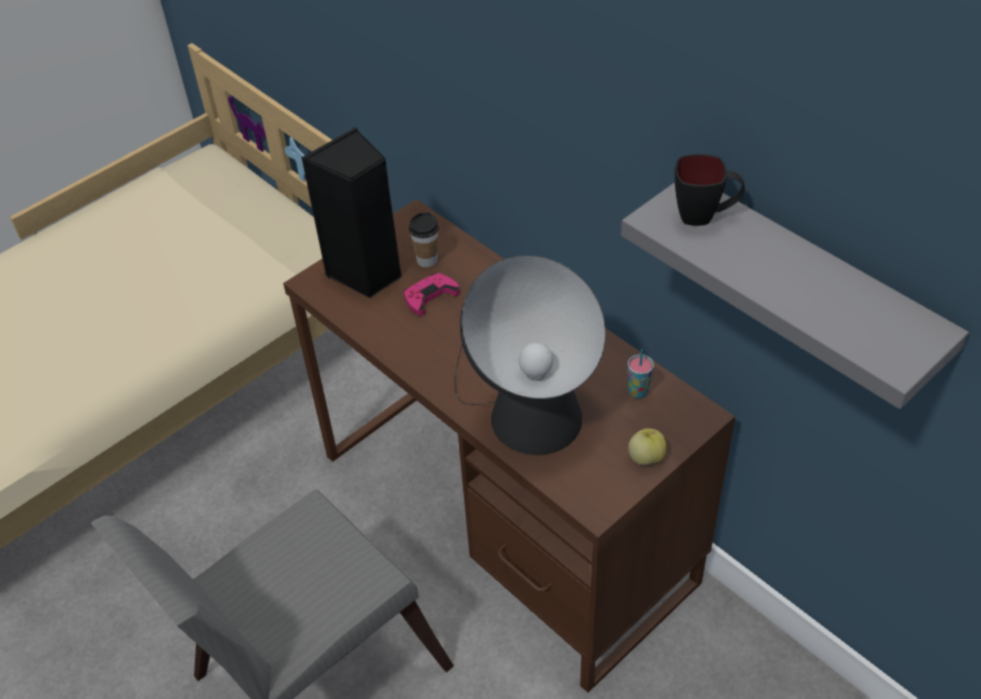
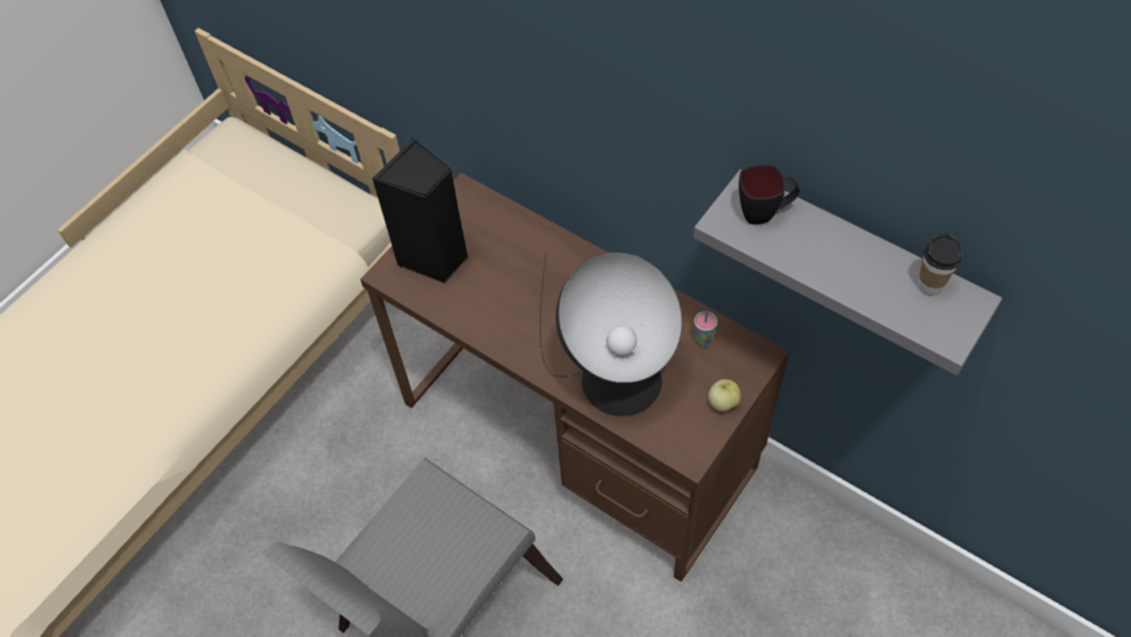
camera: 10 degrees left, 10 degrees up
pink game controller [404,273,460,316] -> none
cup [409,212,439,267] -> cup moved to [918,234,962,296]

